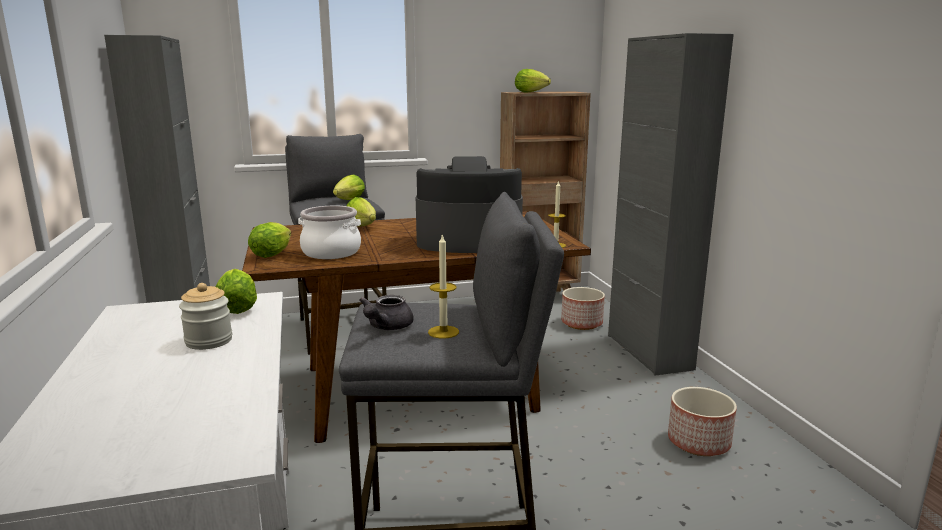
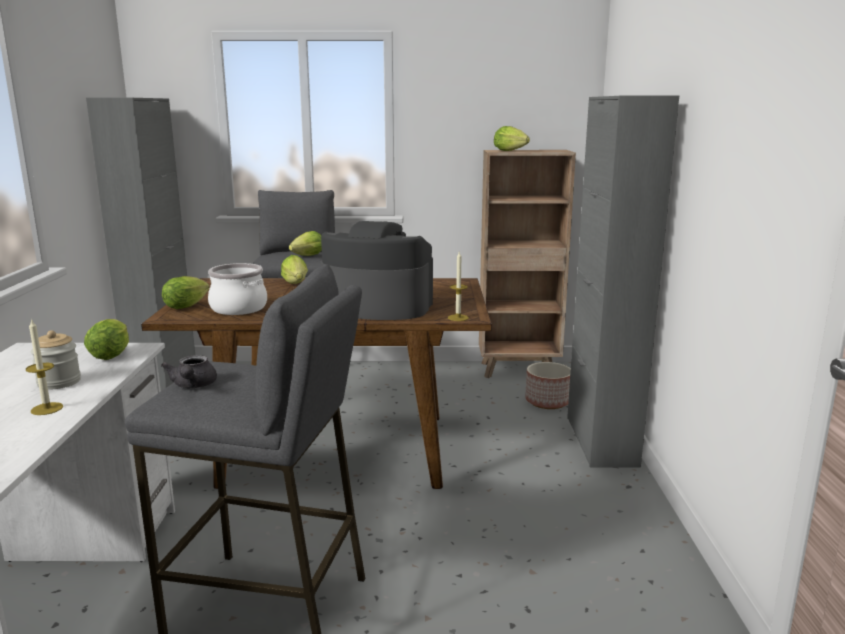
camera: 15 degrees right, 0 degrees up
grey teapot [359,295,413,330] -> grey teapot turned 45 degrees counterclockwise [161,355,217,388]
candle [428,234,459,339] -> candle moved to [26,319,63,415]
planter [668,387,737,456] -> none

